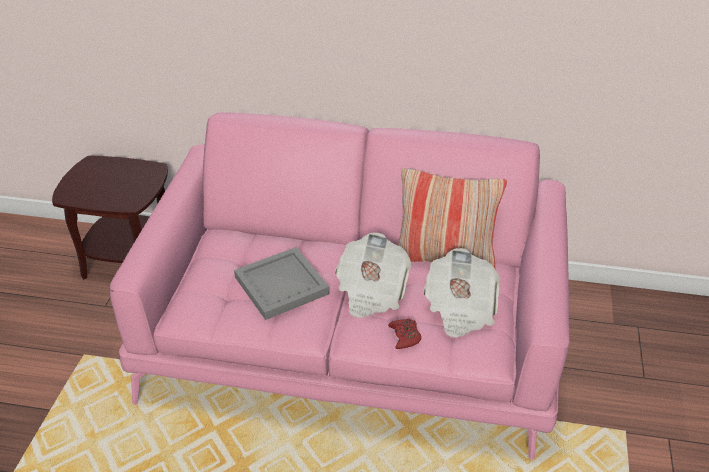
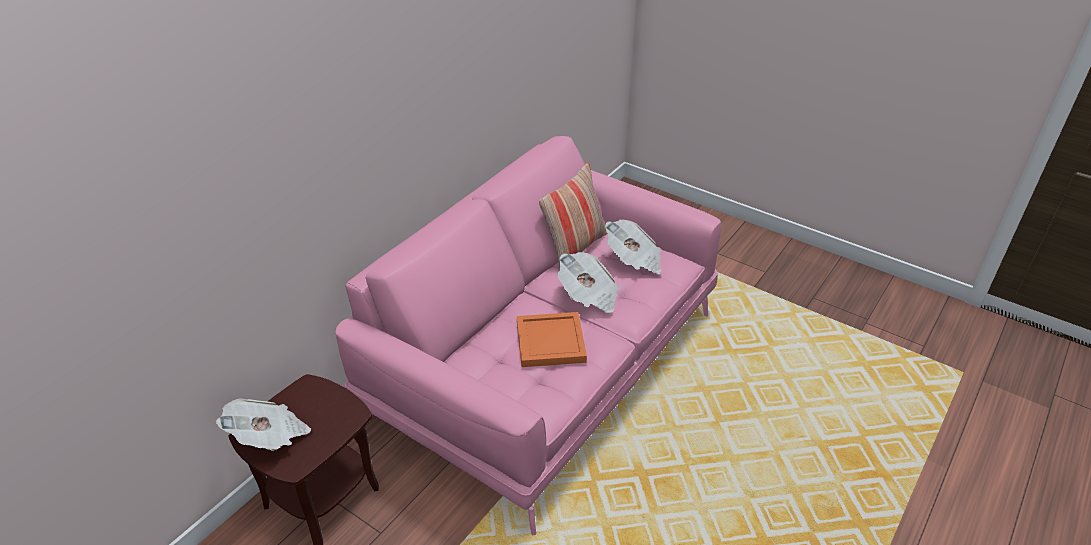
camera: 65 degrees left, 0 degrees up
grey tray [234,247,329,320] -> orange tray [517,312,587,367]
red game controller [388,318,421,349] -> none
none -> newspaper [216,398,311,451]

